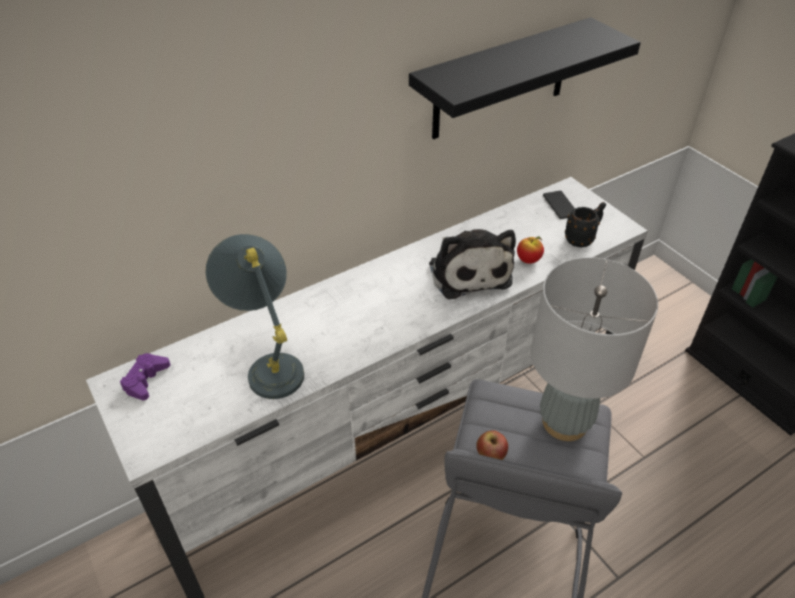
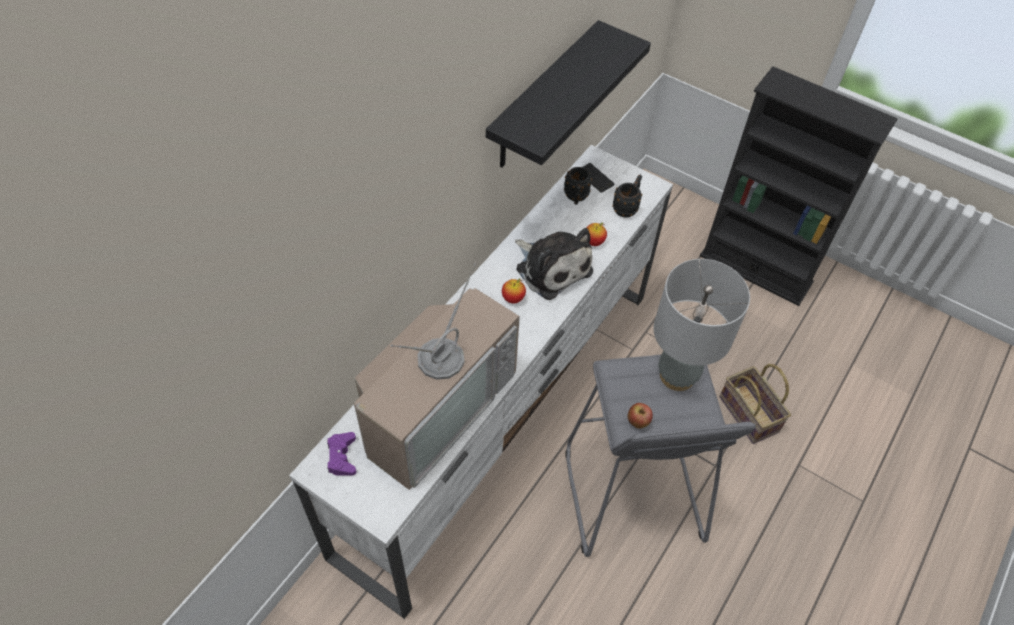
camera: 25 degrees left, 10 degrees up
grey table lamp [205,234,304,399] -> television [354,263,520,490]
none -> apple [502,278,526,304]
none -> black mug [564,167,592,205]
none -> basket [719,364,791,444]

